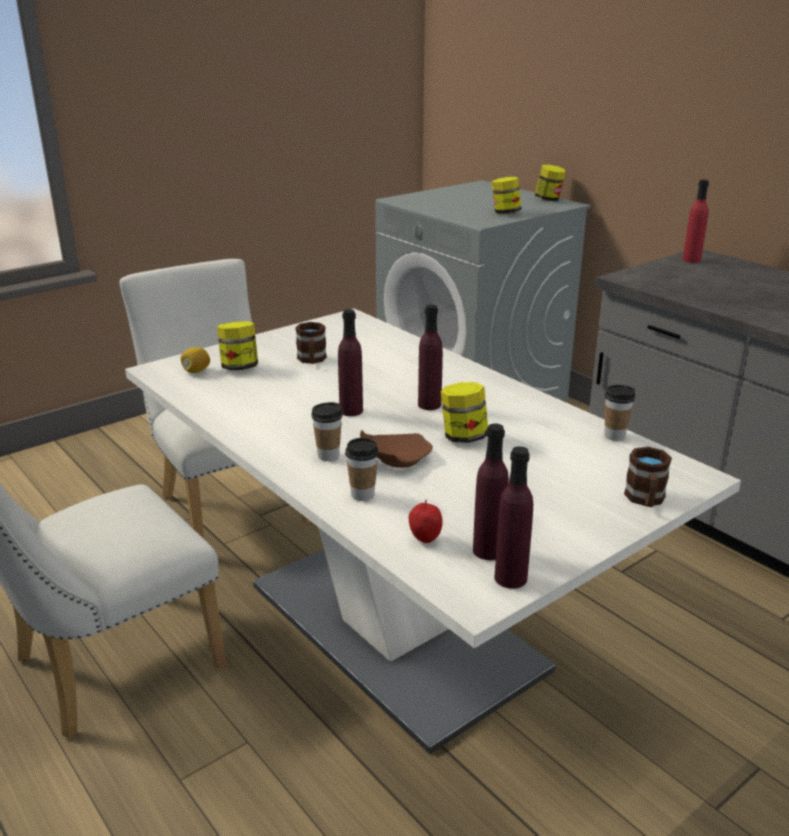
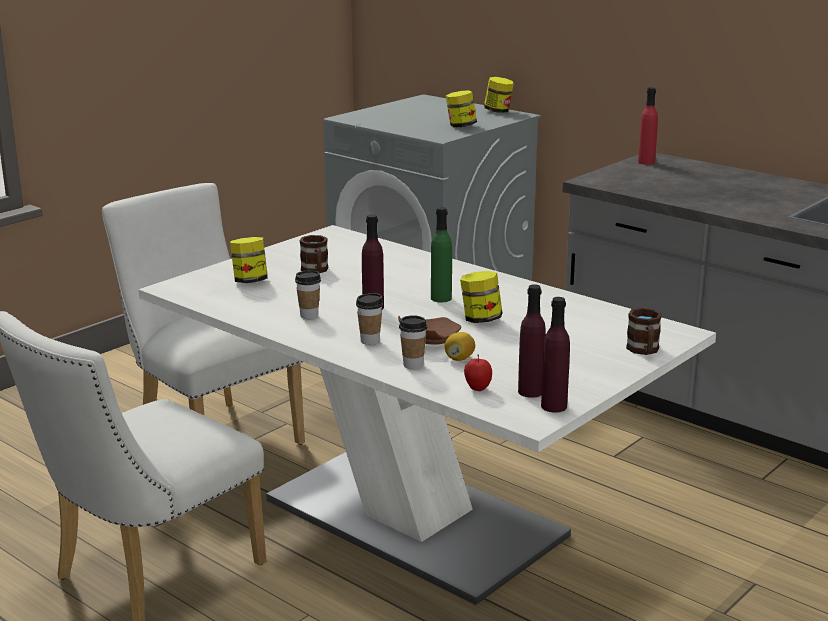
camera: 10 degrees left, 5 degrees down
lemon [181,347,210,373] -> lemon moved to [444,332,475,361]
purple bottle [418,304,443,410] -> green bottle [431,207,452,302]
cup [604,385,636,441] -> cup moved to [295,271,321,319]

